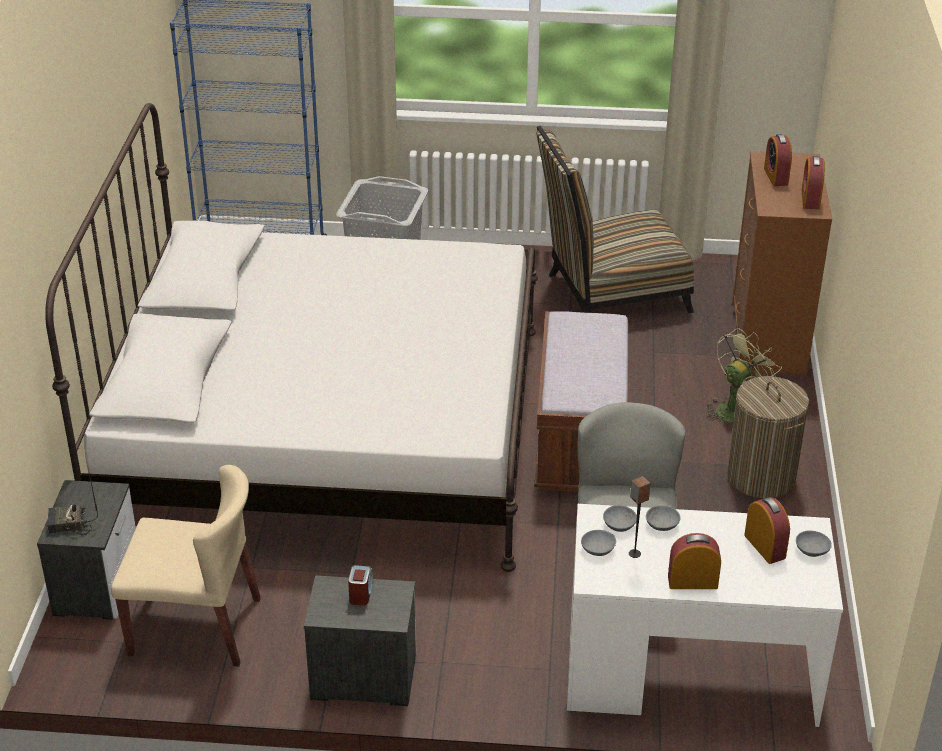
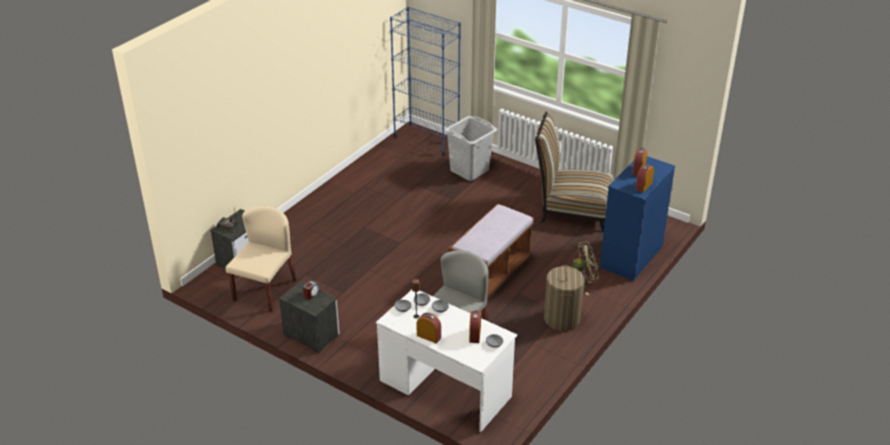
camera: 30 degrees right, 0 degrees up
white bed [45,103,538,572] -> none
beige chair [111,465,261,667] -> beige chair turned 105 degrees counterclockwise [225,206,297,312]
brown dresser [732,151,832,375] -> blue dresser [600,156,675,281]

